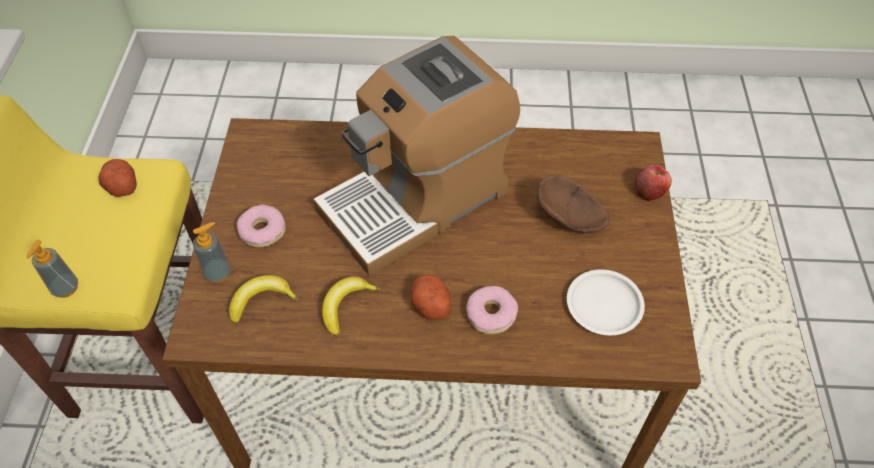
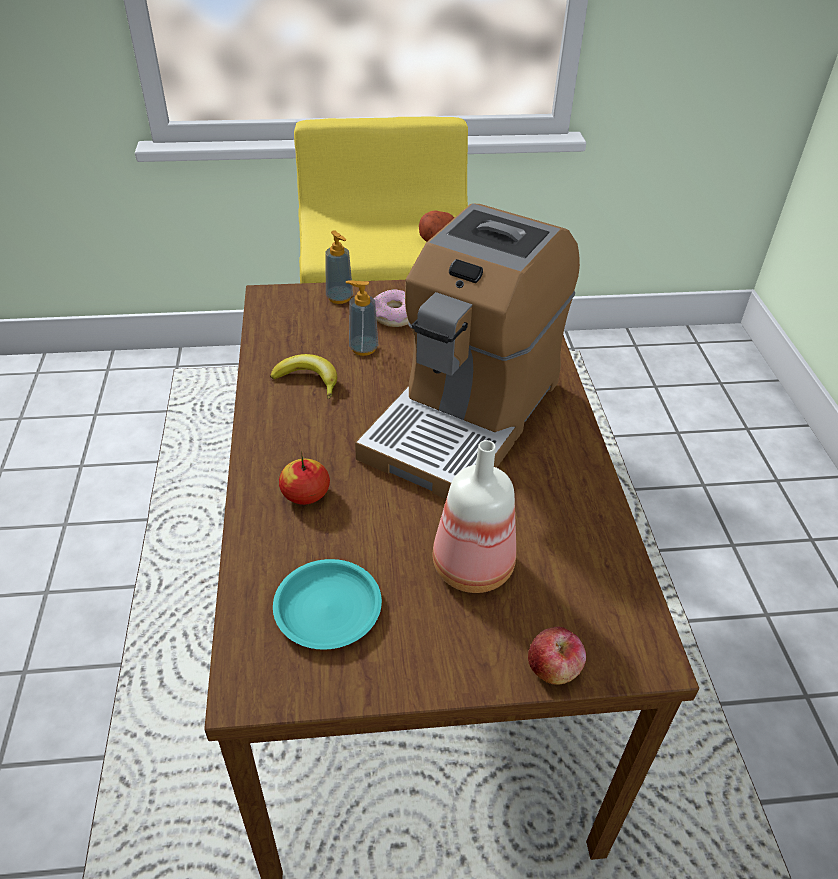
camera: 80 degrees right, 10 degrees down
soap dispenser [26,240,78,298] -> soap dispenser moved to [346,280,378,356]
banana [229,275,299,324] -> none
coffee machine [313,36,520,275] -> coffee machine turned 105 degrees counterclockwise [355,203,580,499]
potato [410,274,452,320] -> none
donut [466,286,518,334] -> apple [279,456,330,505]
brown bowl [537,175,610,233] -> bottle [433,440,516,593]
white plate [567,269,645,335] -> turquoise plate [273,559,382,650]

